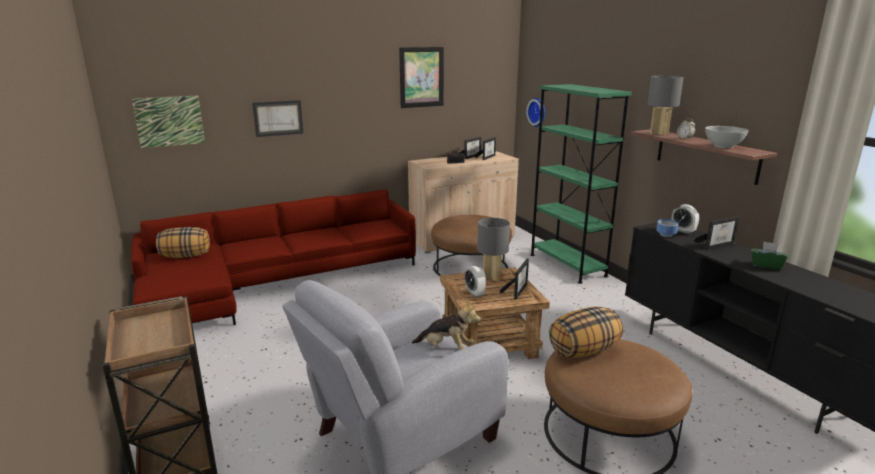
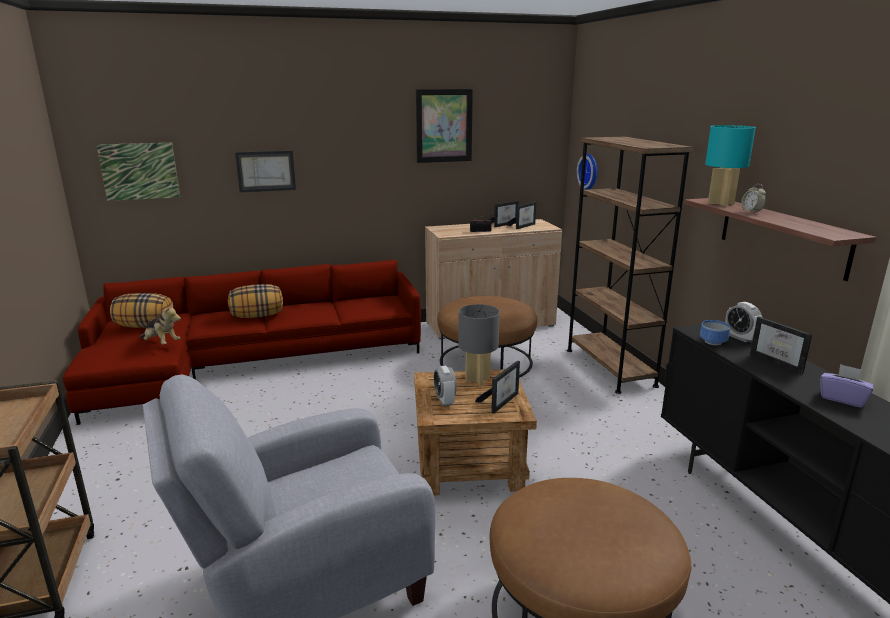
camera: 10 degrees right, 0 degrees up
plush toy [412,300,481,350] -> plush toy moved to [139,302,181,344]
green bookcase [530,84,632,284] -> brown bookcase [567,137,694,394]
pillow [549,306,623,358] -> pillow moved to [228,284,283,318]
grey table lamp [648,76,684,135] -> turquoise table lamp [705,125,756,206]
picture frame [694,216,739,250] -> picture frame turned 75 degrees clockwise [750,317,812,374]
white bowl [705,126,749,148] -> none
green tissue box [751,242,788,270] -> purple tissue box [820,364,873,408]

